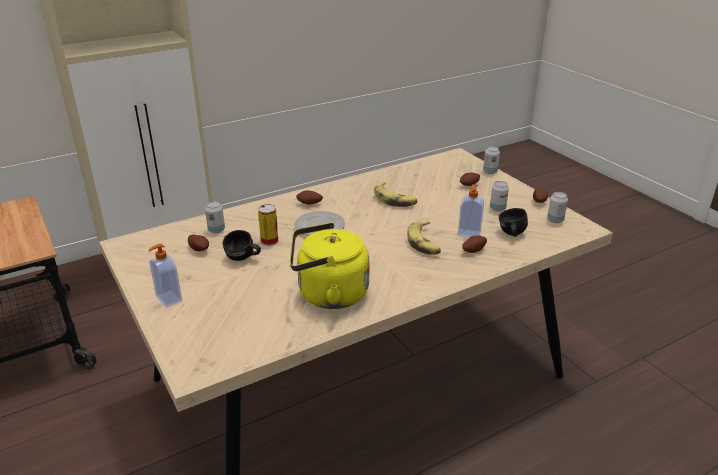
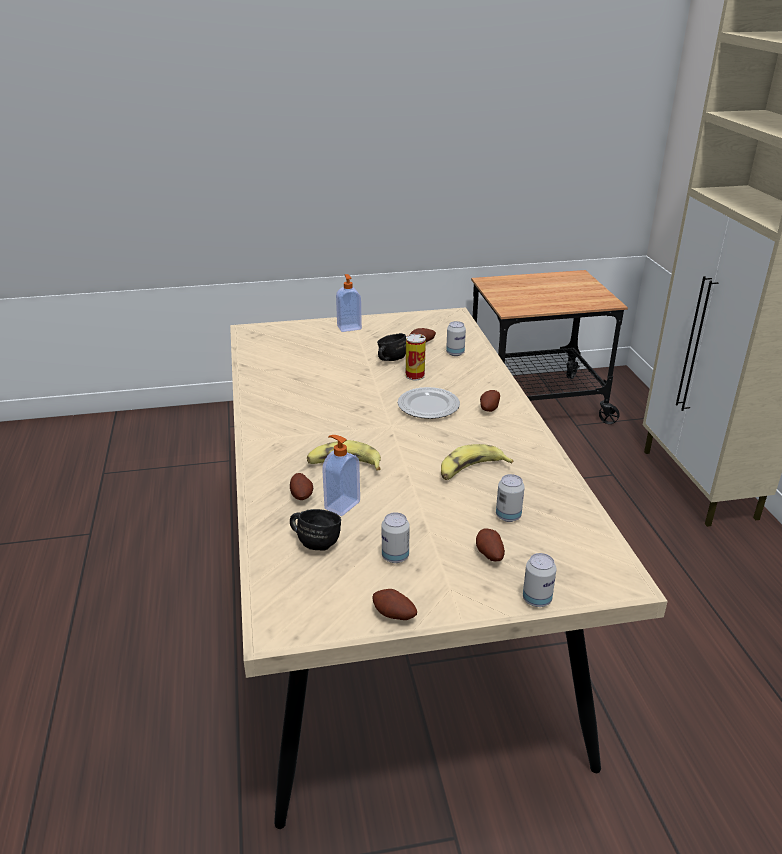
camera: 110 degrees right, 0 degrees up
yellow kettle [290,223,370,309] -> none
can [547,192,568,223] -> can moved to [496,474,525,522]

